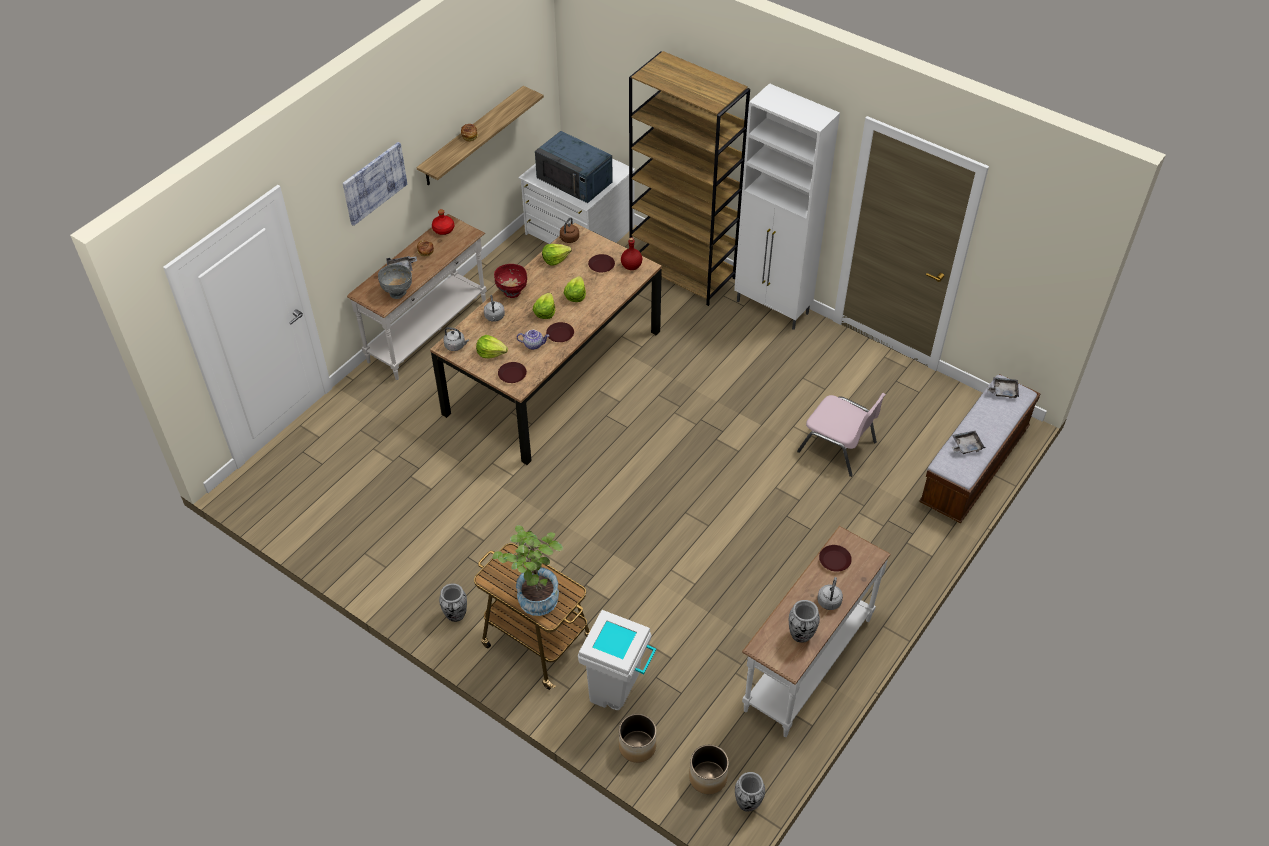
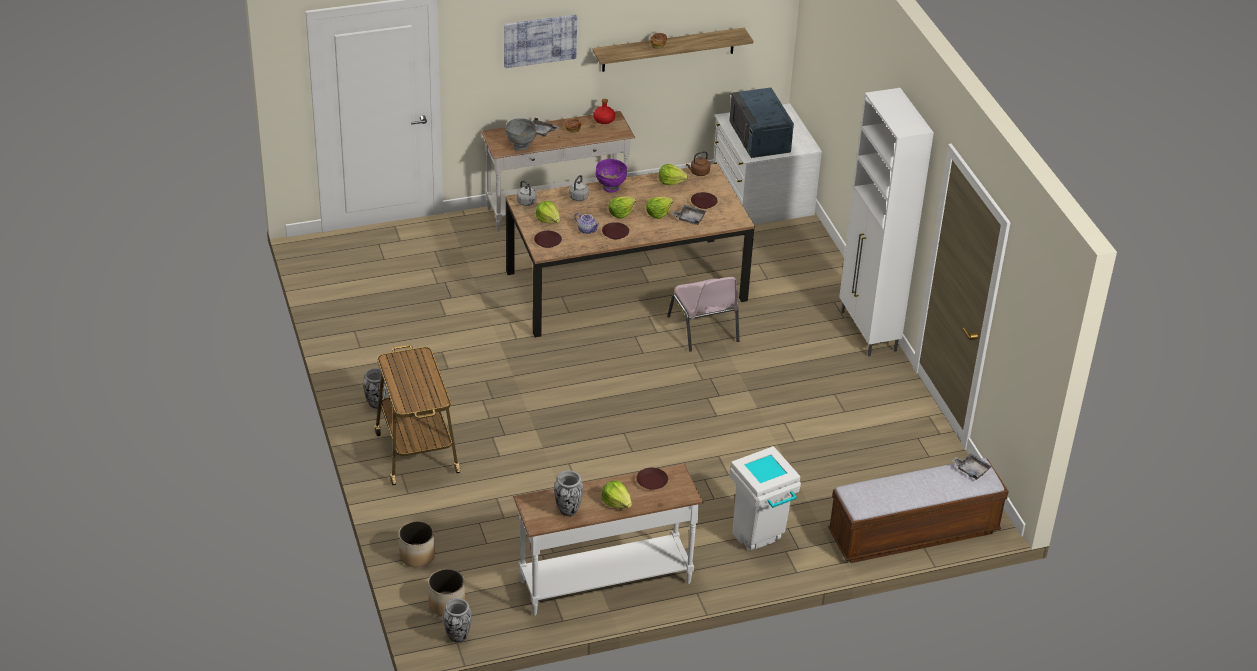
camera: 35 degrees right, 10 degrees down
potted plant [492,525,563,616] -> none
red bowl [494,264,527,298] -> purple bowl [596,159,627,193]
white trash can [578,610,656,710] -> white trash can moved to [730,446,801,551]
red bottle [621,238,642,270] -> none
brown bookcase [629,51,750,306] -> none
pink chair [797,393,886,477] -> pink chair moved to [667,277,739,352]
grey kettle [817,577,843,610] -> lettuce [601,481,632,508]
grey tray [952,431,985,454] -> grey tray moved to [671,205,706,225]

